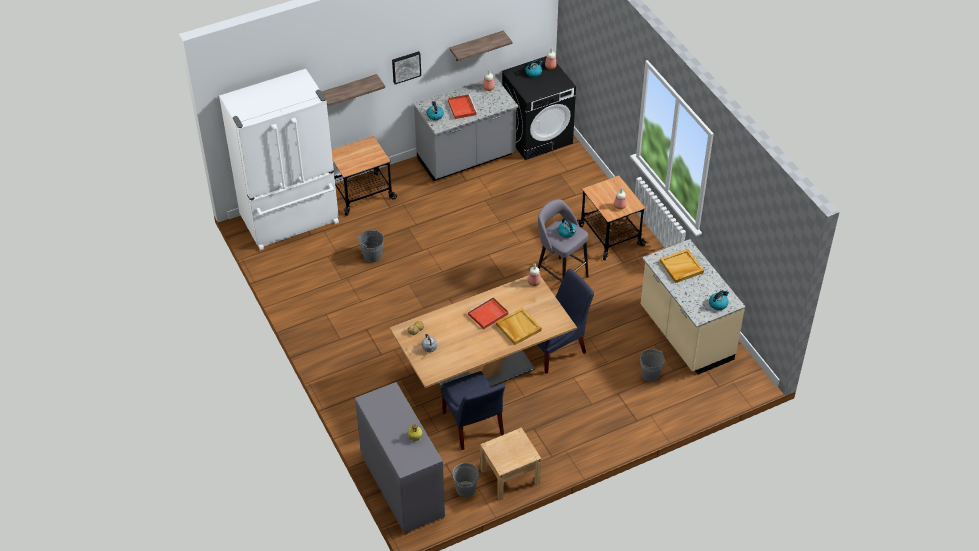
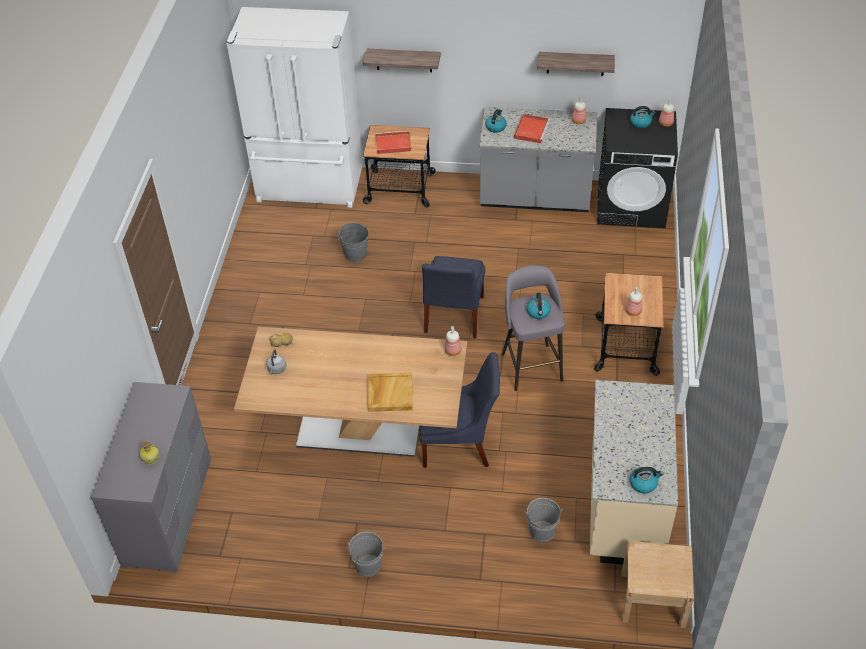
camera: 35 degrees right, 0 degrees up
picture [392,51,421,84] -> none
blue chair [441,371,505,450] -> blue chair moved to [422,256,485,339]
grey bucket [452,463,479,497] -> grey bucket moved to [347,532,386,577]
red tray [467,297,508,329] -> red tray moved to [376,130,411,154]
beige nightstand [480,428,541,501] -> beige nightstand moved to [621,541,694,628]
beige tray [660,249,704,283] -> none

